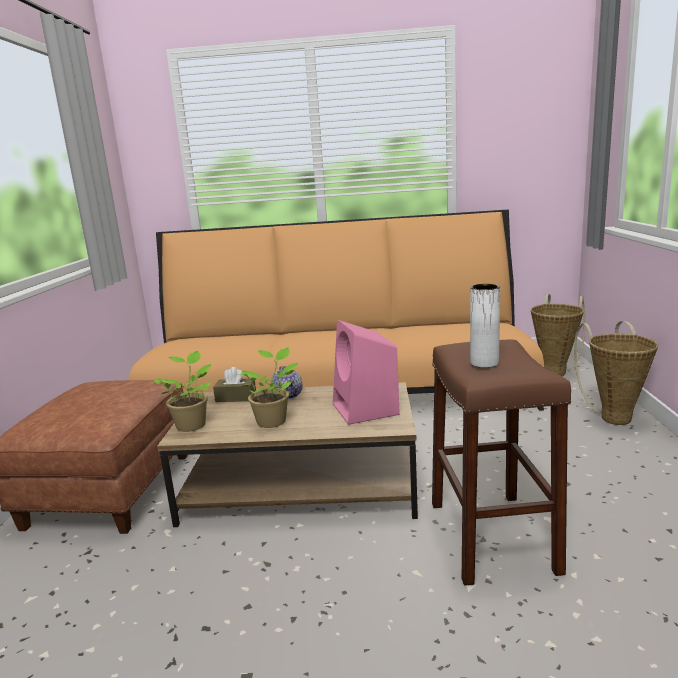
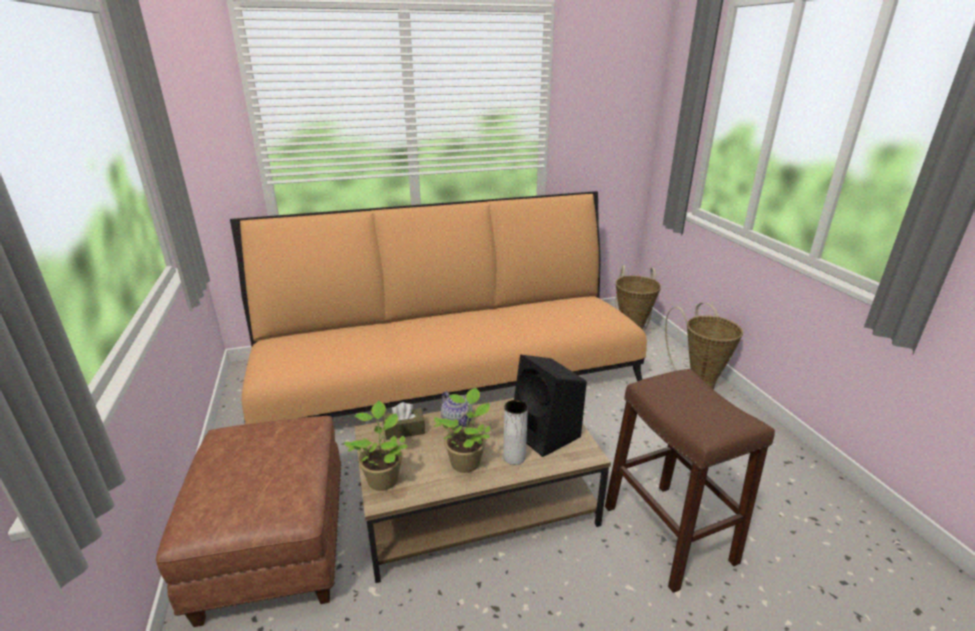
camera: 20 degrees left, 10 degrees up
pink speaker [333,320,400,425] -> black speaker [514,355,587,457]
white vase [470,284,500,368] -> white vase moved to [503,400,528,465]

